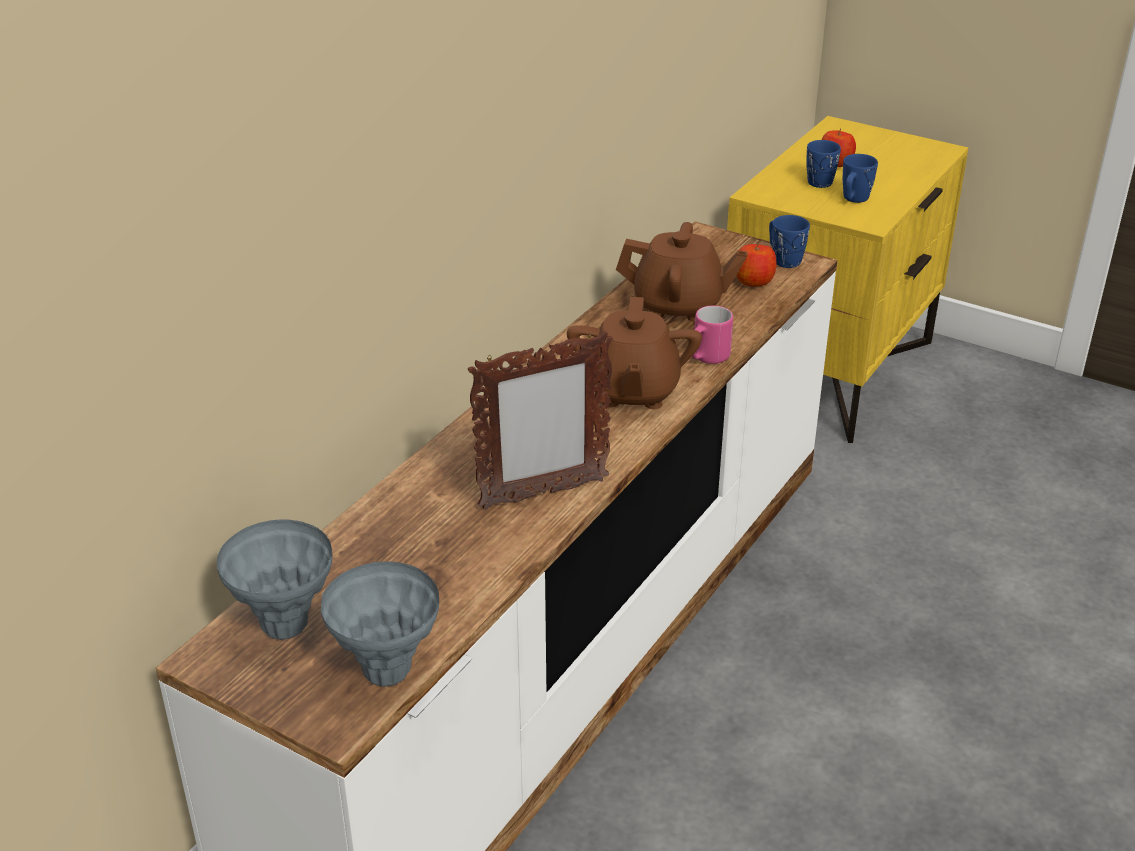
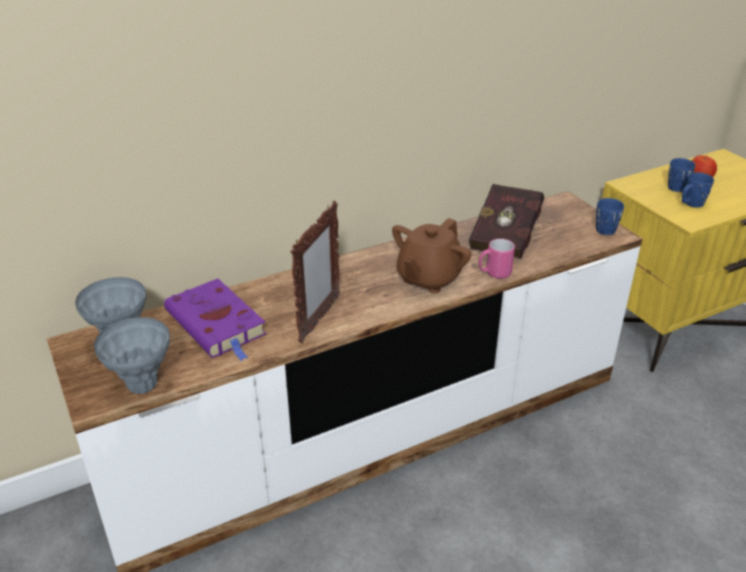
camera: 30 degrees right, 0 degrees up
picture frame [468,331,613,510] -> picture frame turned 75 degrees counterclockwise [290,201,340,343]
brown teapot [616,222,747,322] -> red book [469,184,544,258]
apple [736,242,777,287] -> none
none -> purple book [164,279,266,361]

